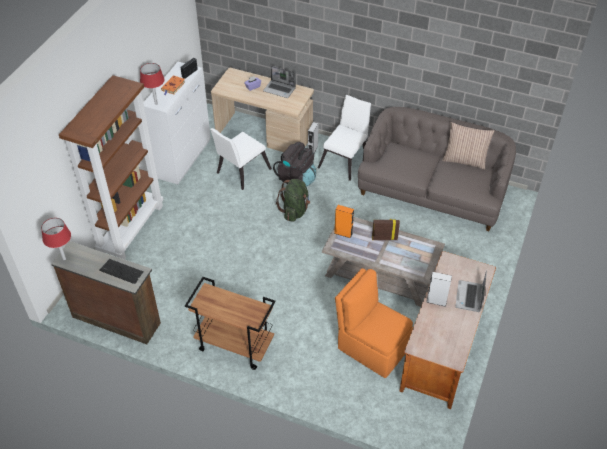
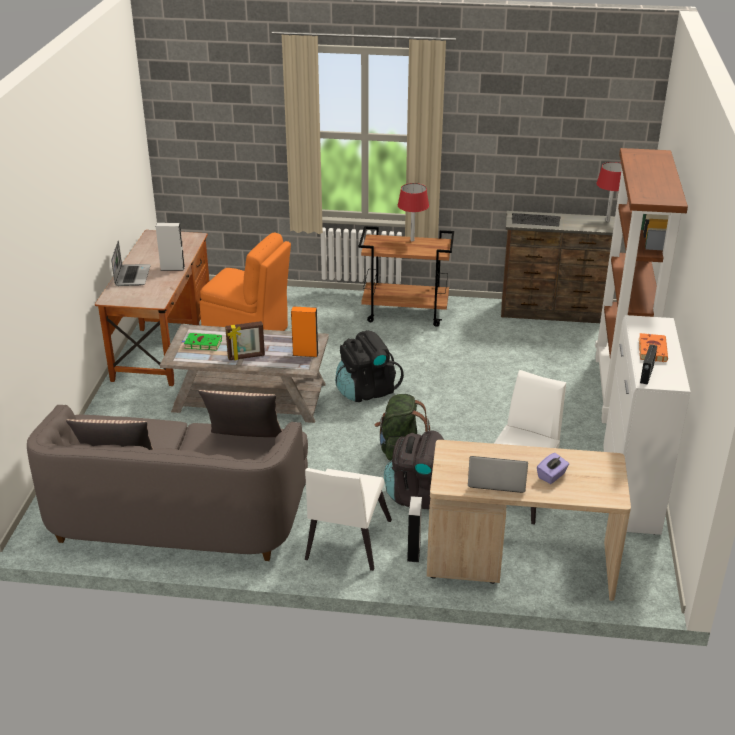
camera: 165 degrees right, 15 degrees down
red table lamp [140,63,165,105] -> red table lamp moved to [398,183,429,242]
none -> green book [182,333,222,351]
none -> pillow [198,390,282,437]
none -> black backpack [335,330,404,402]

